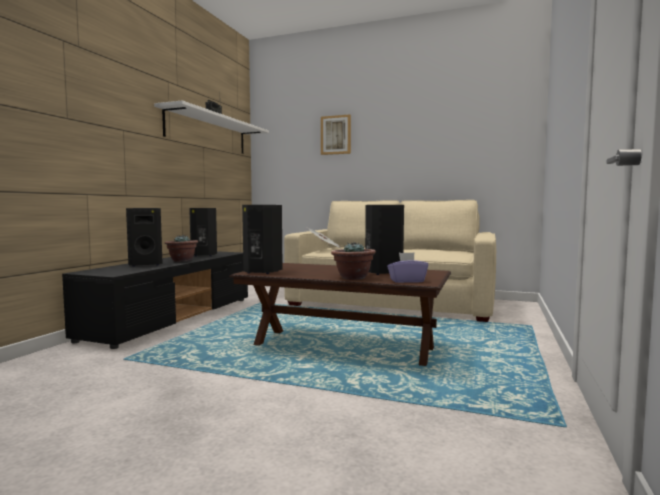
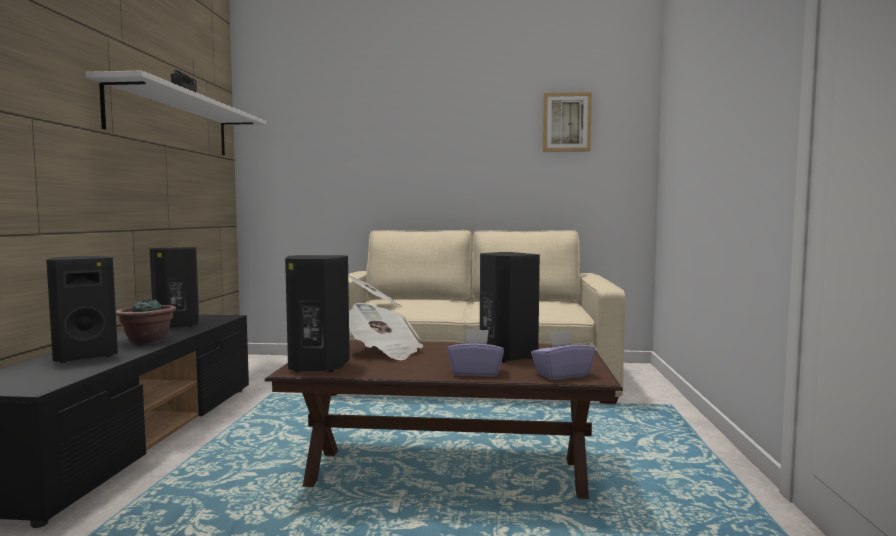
camera: 15 degrees left, 0 degrees up
picture [321,114,351,155] -> picture moved to [543,92,592,152]
potted plant [331,242,376,280] -> purple tissue box [447,329,504,377]
none -> newspaper [349,303,423,360]

